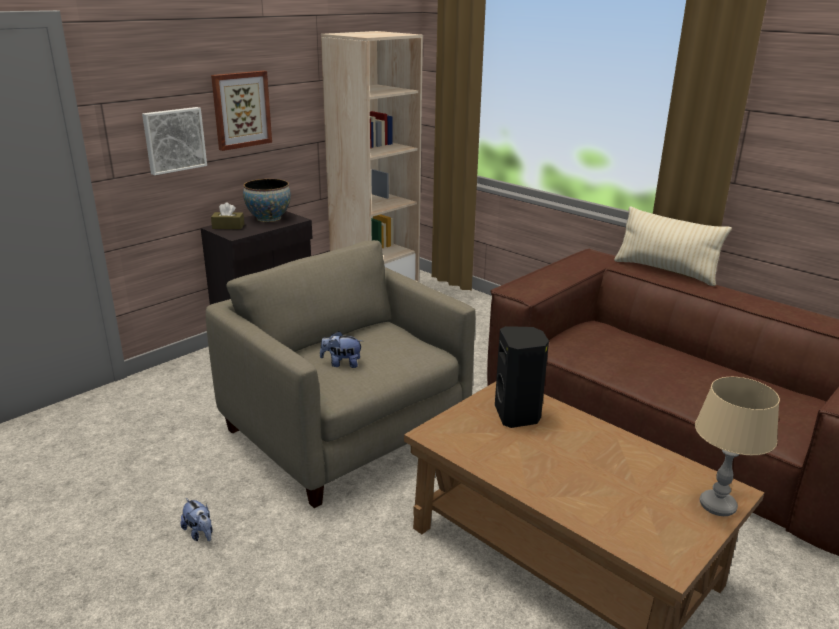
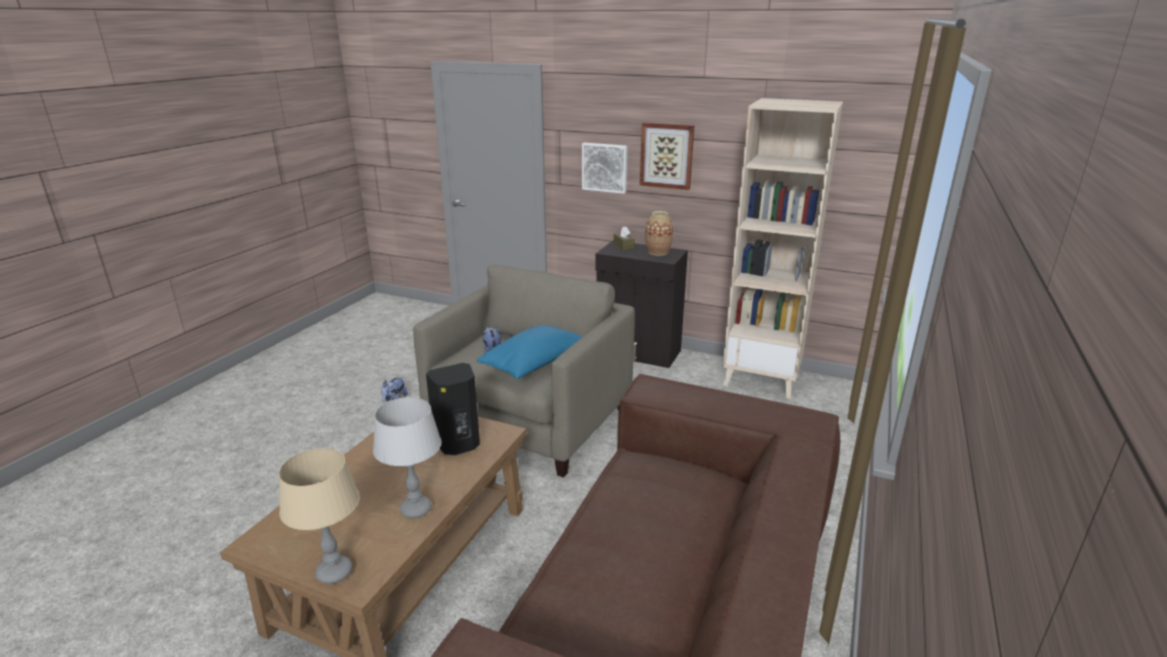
camera: 70 degrees right, 0 degrees up
bowl [243,179,291,222] -> vase [645,211,673,256]
beige pillow [614,206,732,286] -> none
none -> grey table lamp [373,397,441,519]
none -> blue pillow [477,325,583,379]

